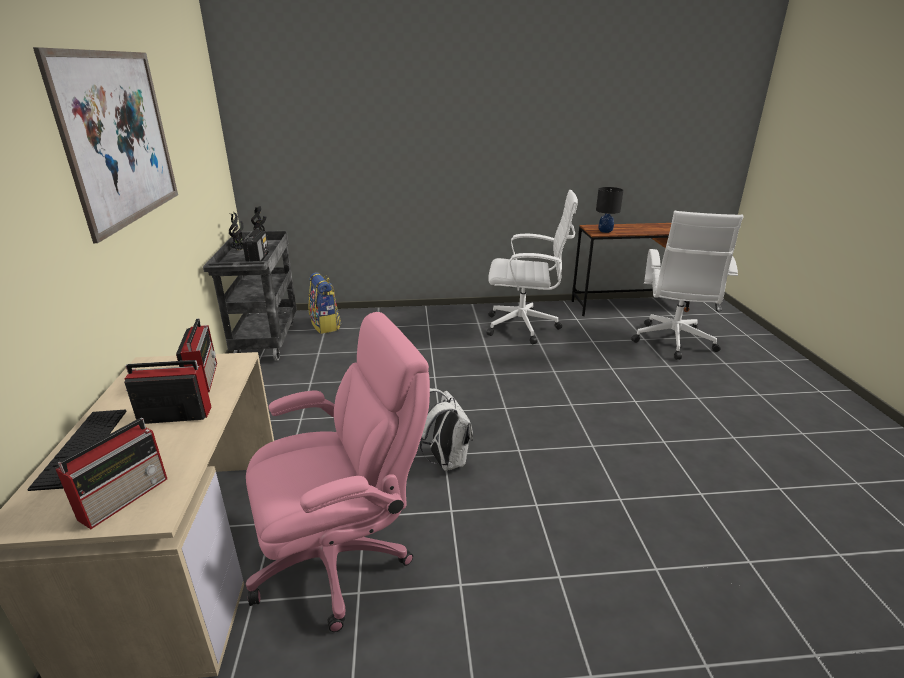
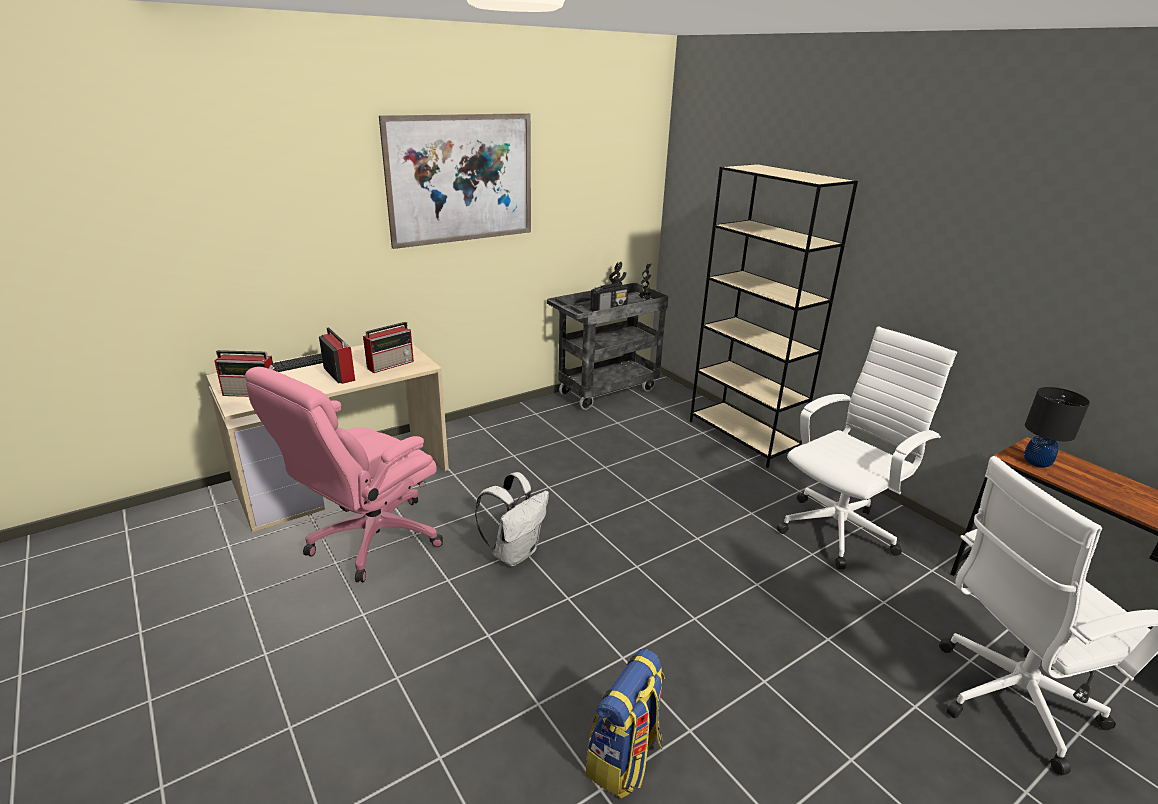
camera: 60 degrees right, 0 degrees up
pink office chair [246,312,430,632] -> pink office chair turned 90 degrees clockwise [245,367,443,582]
backpack [309,272,341,334] -> backpack moved to [586,649,665,798]
white office chair [487,190,578,344] -> white office chair turned 105 degrees counterclockwise [777,326,957,569]
none -> beige bookcase [690,164,858,468]

